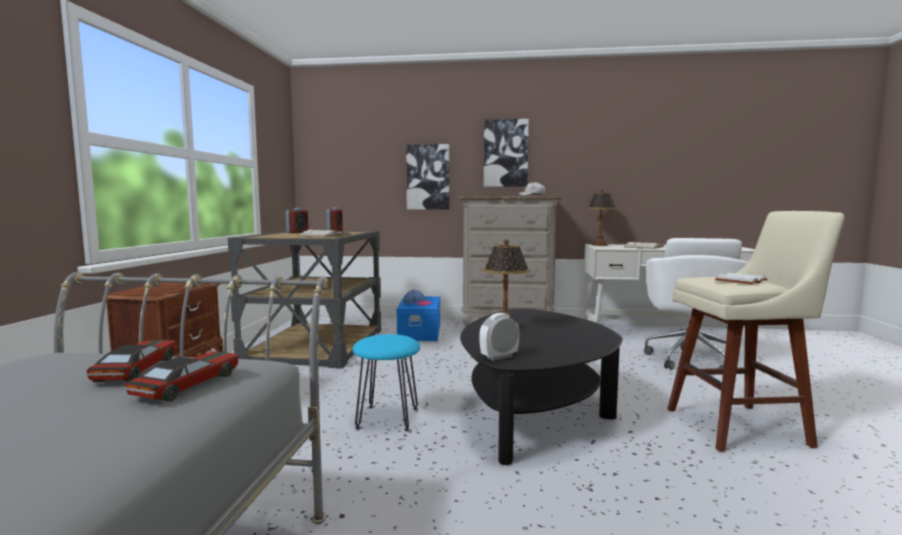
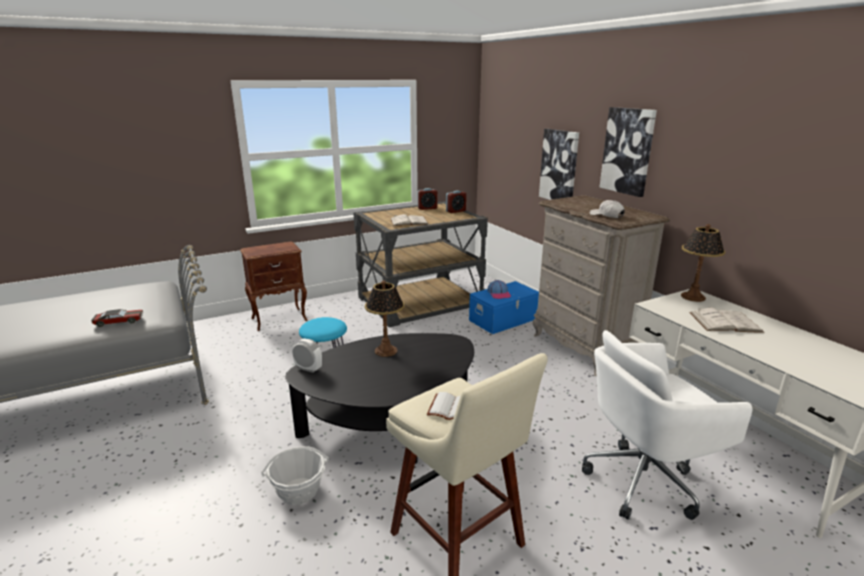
camera: 55 degrees right, 15 degrees up
toy car [86,340,176,382] -> none
none -> basket [261,446,329,505]

